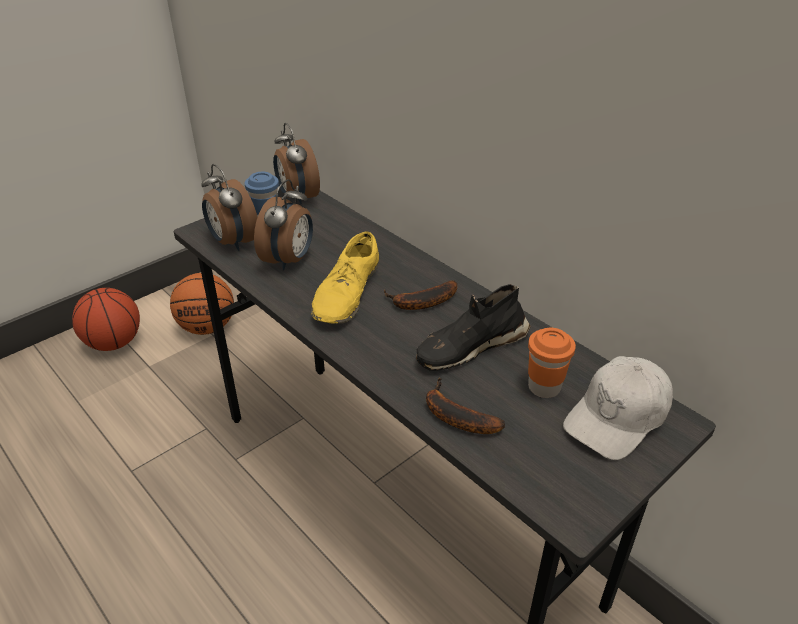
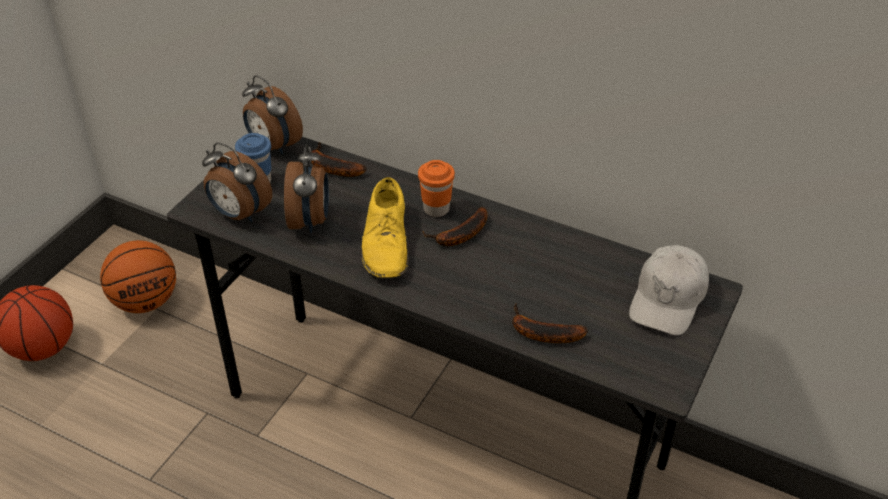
camera: 20 degrees left, 5 degrees up
black shoe [416,284,531,371] -> none
orange cup [528,327,576,398] -> orange cup moved to [418,160,455,217]
none -> banana [311,142,367,177]

